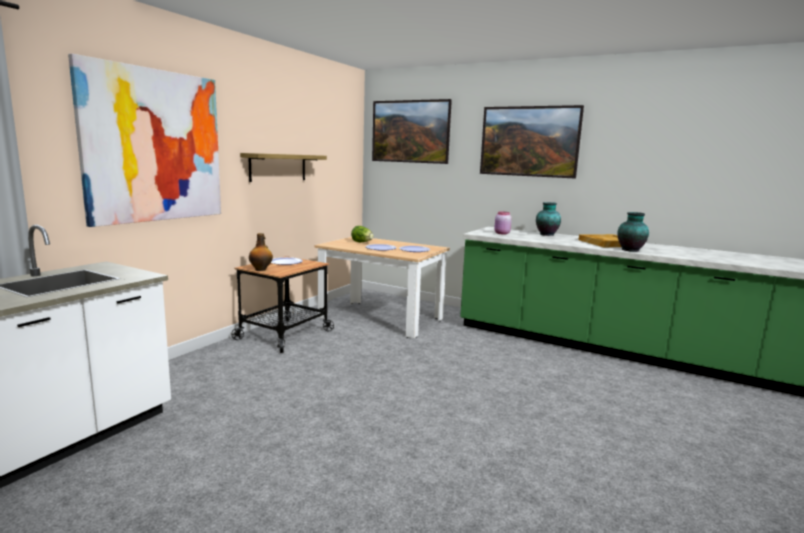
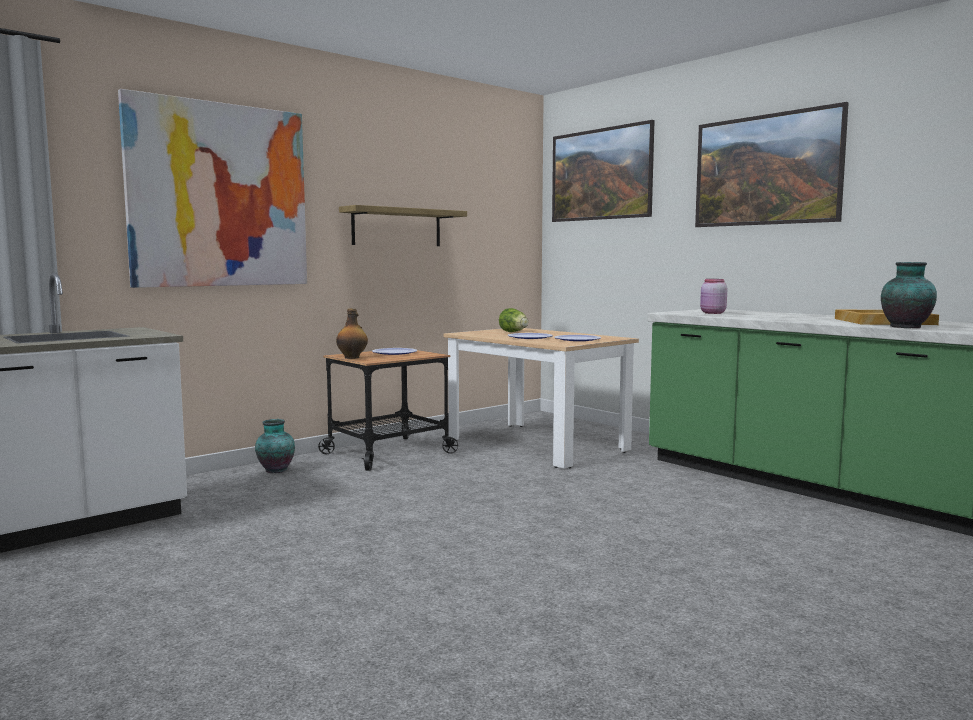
camera: 20 degrees right, 5 degrees down
vase [536,202,561,236] -> vase moved to [255,419,295,473]

